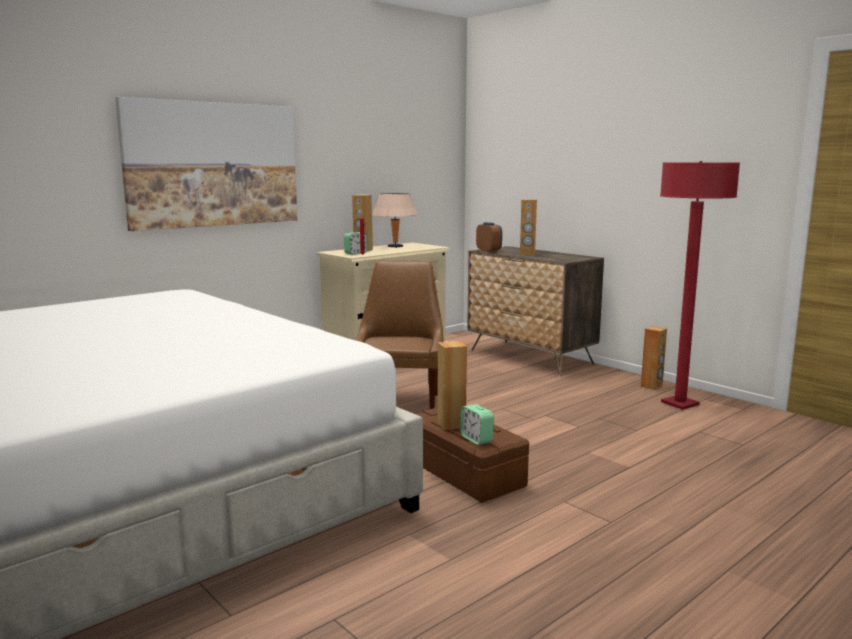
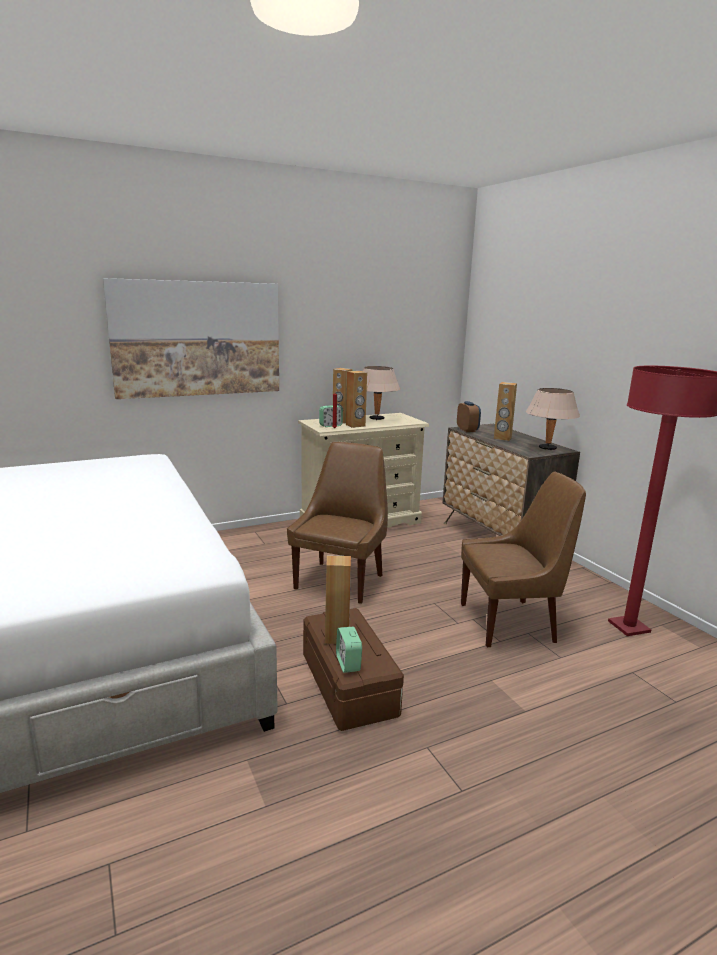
camera: 15 degrees right, 5 degrees up
brown speaker [641,326,667,390] -> brown speaker moved to [346,371,367,428]
none -> brown chair [461,472,586,647]
none -> beige table lamp [526,388,580,450]

